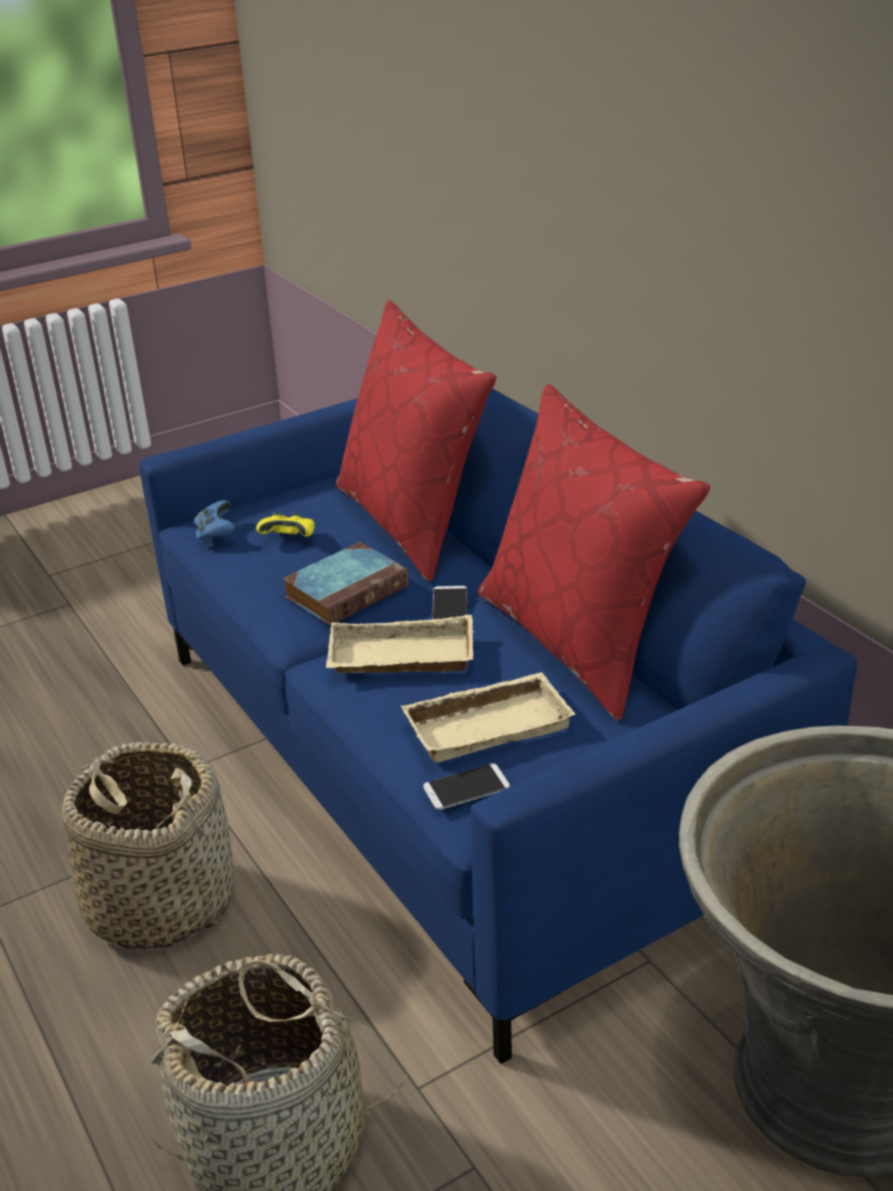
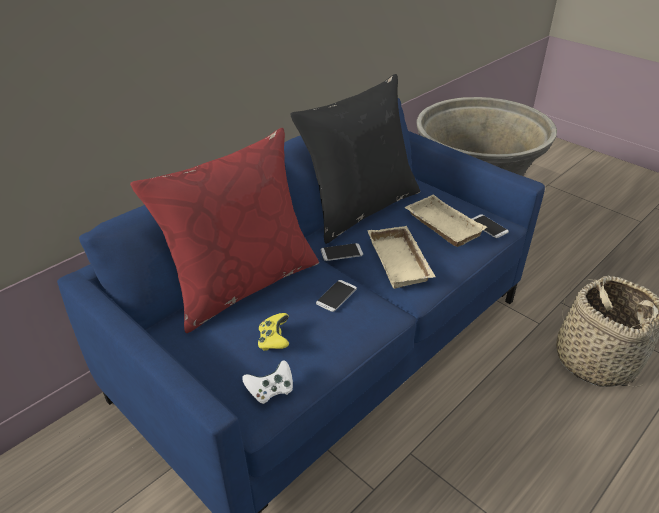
camera: 105 degrees left, 5 degrees up
basket [62,742,234,949] -> none
blue game controller [194,500,235,544] -> white game controller [242,360,293,404]
book [282,542,409,626] -> phone [316,280,357,312]
red pillow [478,384,710,721] -> black pillow [290,74,420,244]

